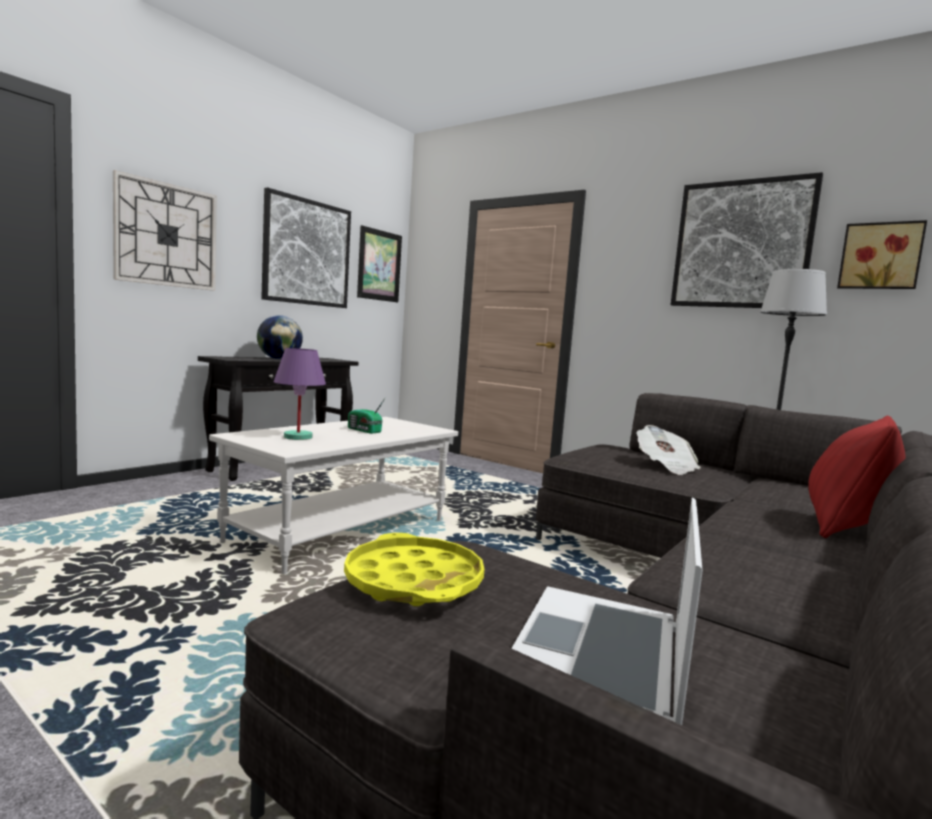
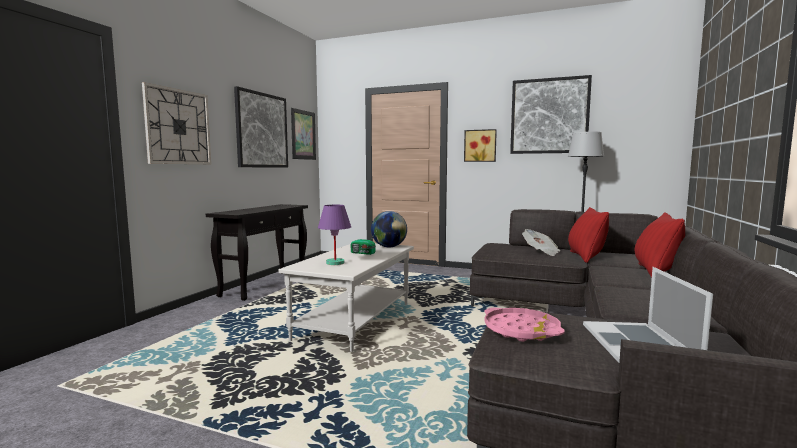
camera: 15 degrees left, 0 degrees up
globe [257,315,303,359] -> globe moved to [371,211,407,247]
yellow tray [344,533,485,606] -> pink tray [484,308,565,342]
picture [837,220,927,289] -> picture moved to [464,129,497,162]
none -> red pillow [568,207,609,263]

